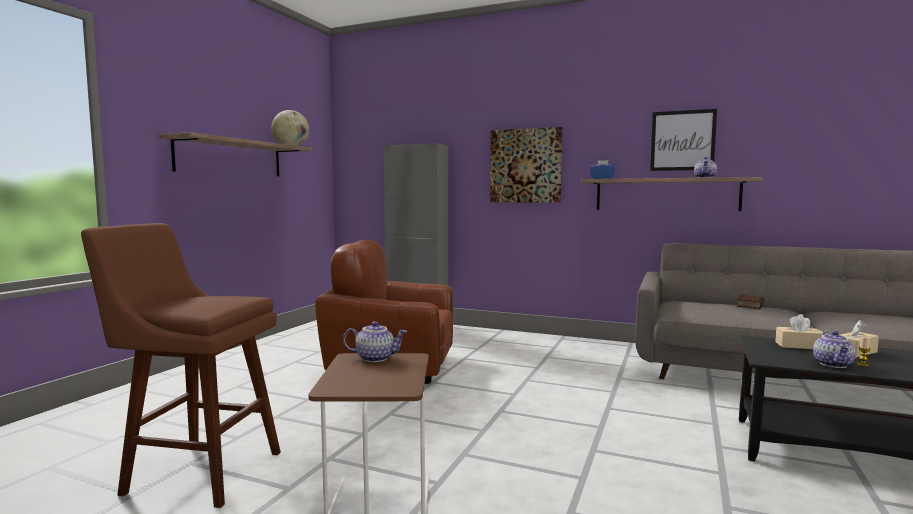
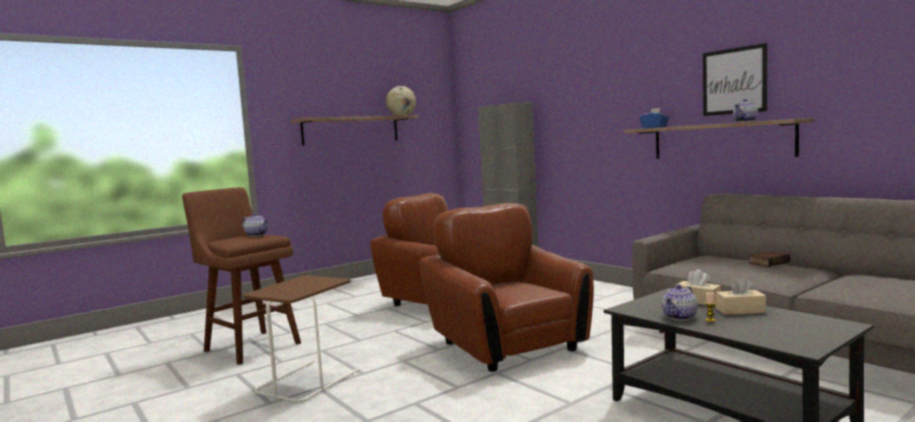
camera: 30 degrees right, 0 degrees up
teapot [343,321,407,362] -> teapot moved to [242,213,269,236]
picture [490,127,562,203] -> none
none -> brown armchair [419,203,594,372]

